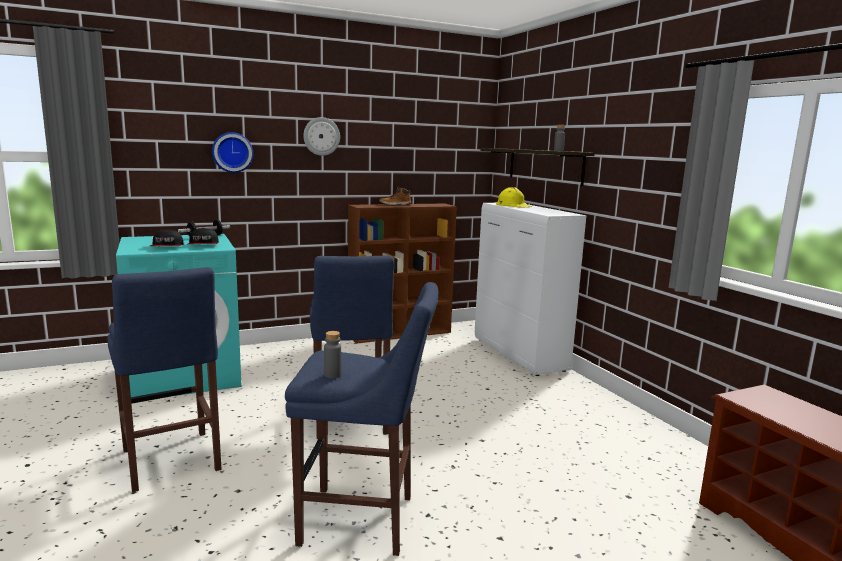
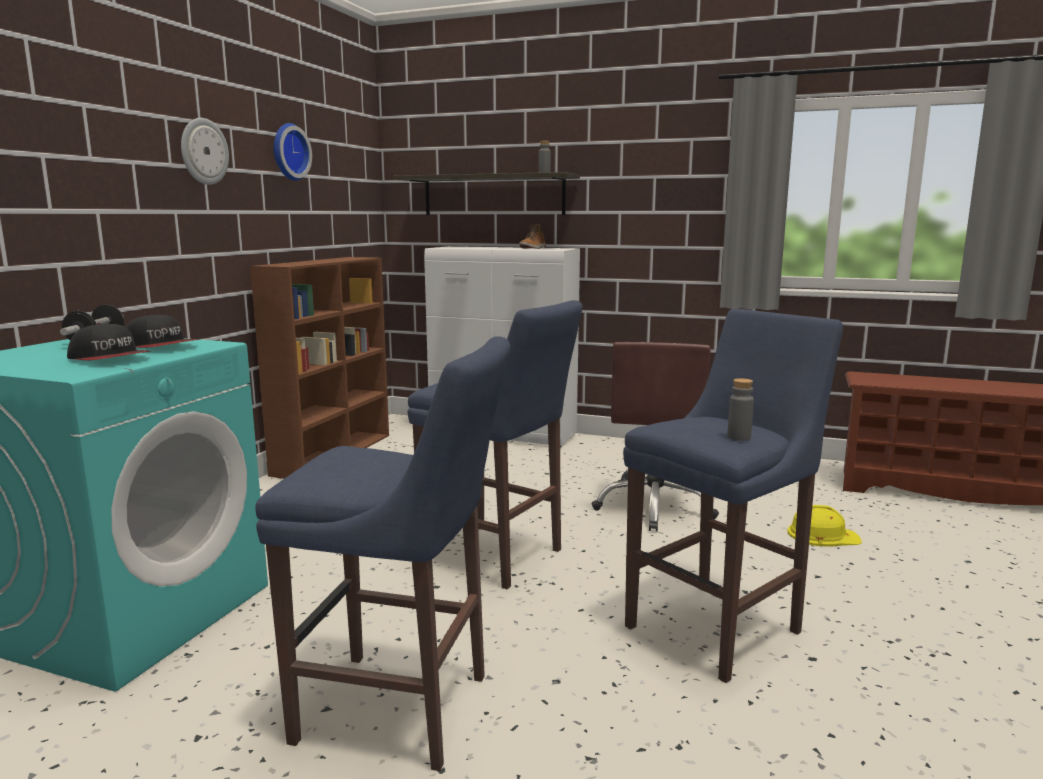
camera: 45 degrees left, 0 degrees up
wall clock [212,132,253,173] -> wall clock moved to [273,123,312,181]
boot [379,187,412,205] -> boot moved to [519,223,546,249]
yellow hard hat [496,187,532,207] -> yellow hard hat moved to [788,505,862,547]
none -> brown office chair [592,342,719,532]

